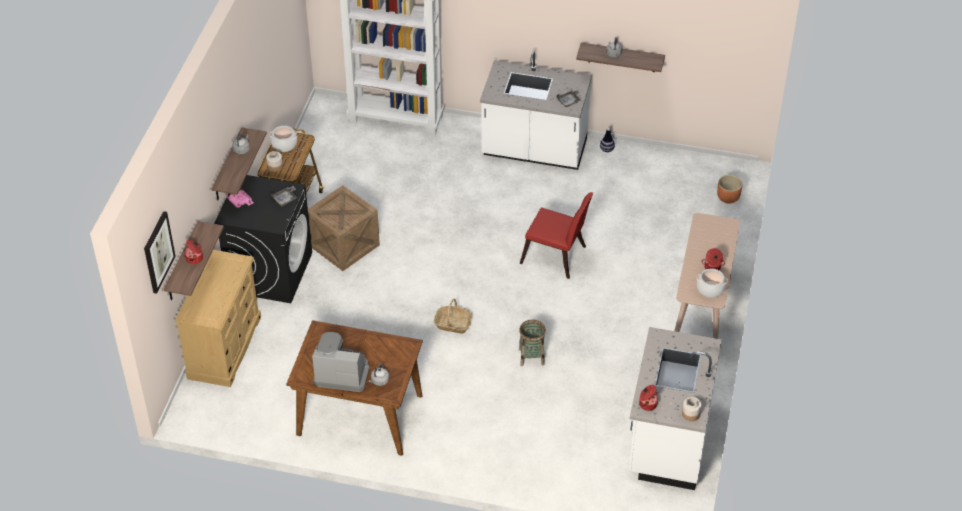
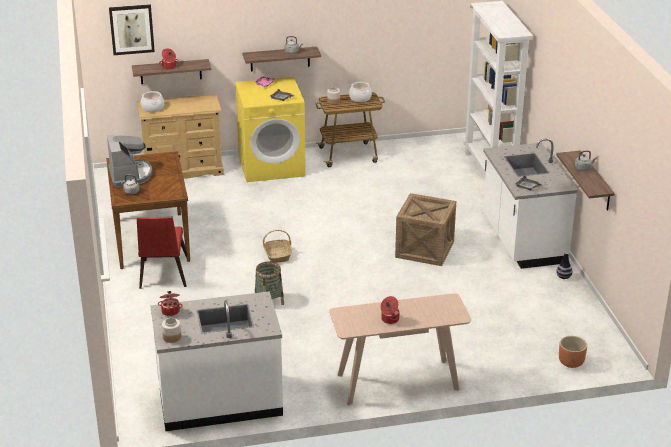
camera: 65 degrees right, 15 degrees down
black washing machine [214,175,312,303] -> yellow washing machine [235,77,306,182]
crate [308,185,380,271] -> crate moved to [395,193,456,266]
red chair [520,192,593,279] -> red chair moved to [137,217,187,289]
cooking pot [696,269,728,298] -> cooking pot moved to [141,91,164,112]

